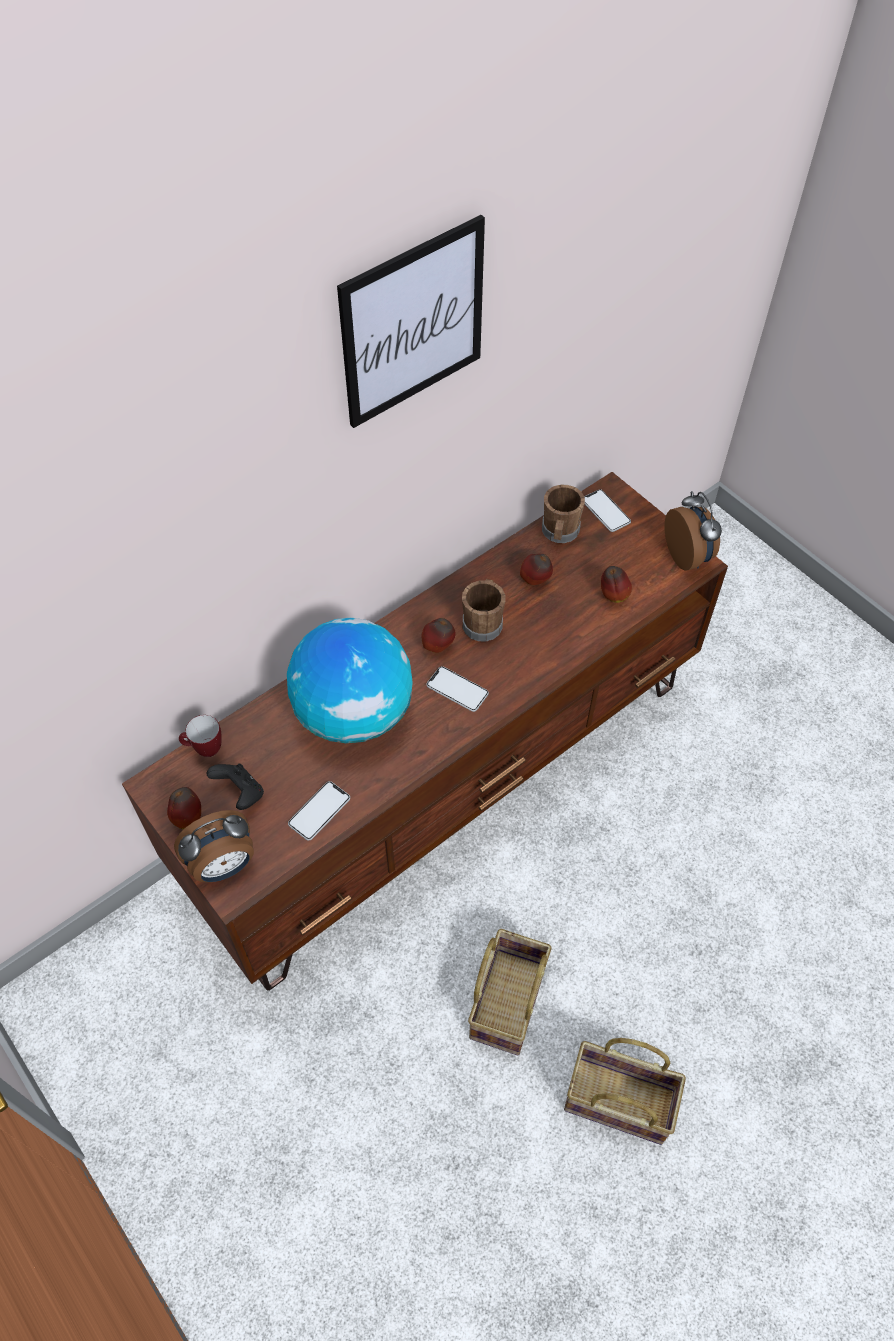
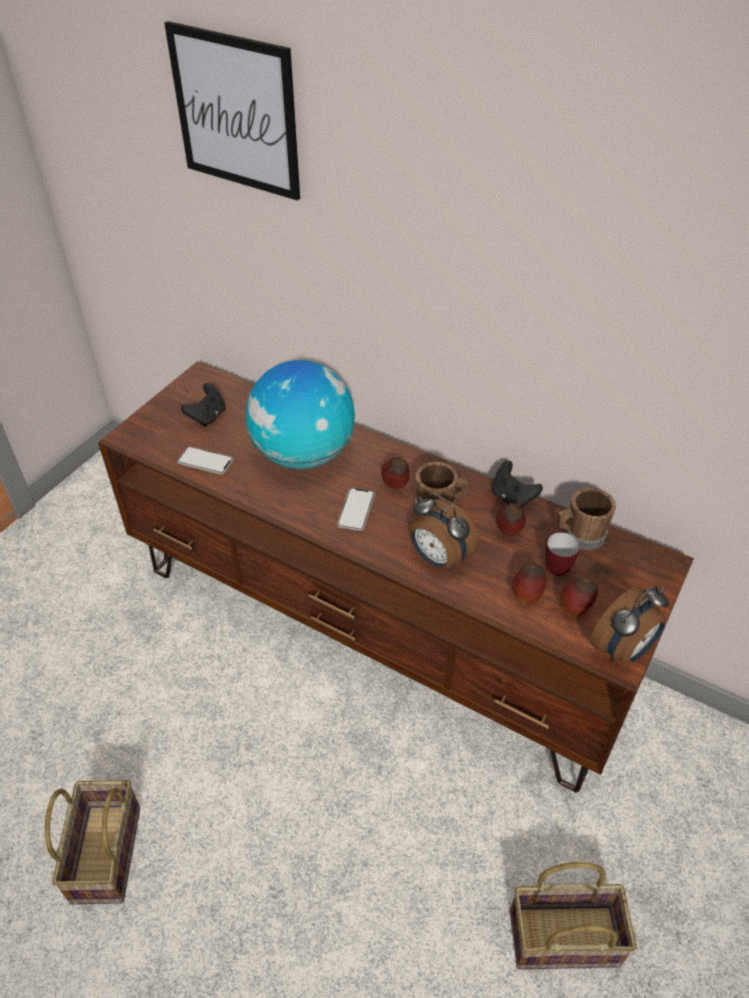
camera: 70 degrees right, 10 degrees down
apple [167,787,201,829] -> apple moved to [560,577,598,616]
alarm clock [174,810,254,882] -> alarm clock moved to [410,494,479,570]
mug [179,715,221,757] -> mug moved to [545,532,580,576]
picture [337,215,485,428] -> picture moved to [164,21,300,201]
basket [468,929,552,1055] -> basket moved to [510,862,637,969]
phone [584,489,631,532] -> none
none -> black game controller [492,461,543,507]

